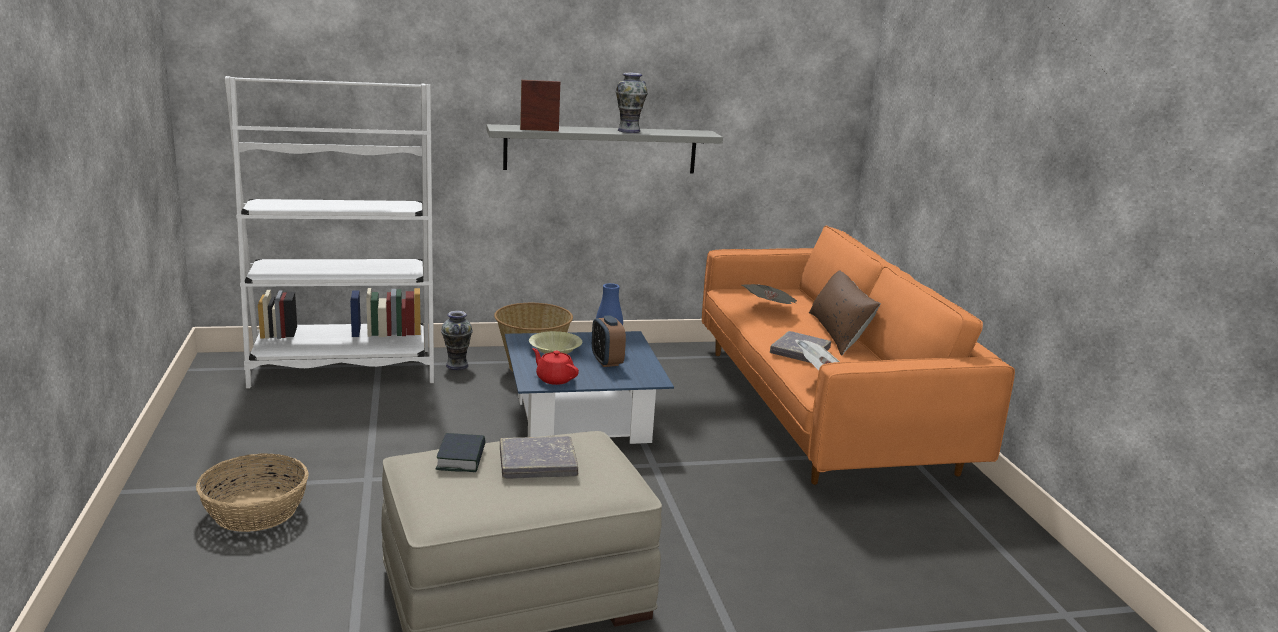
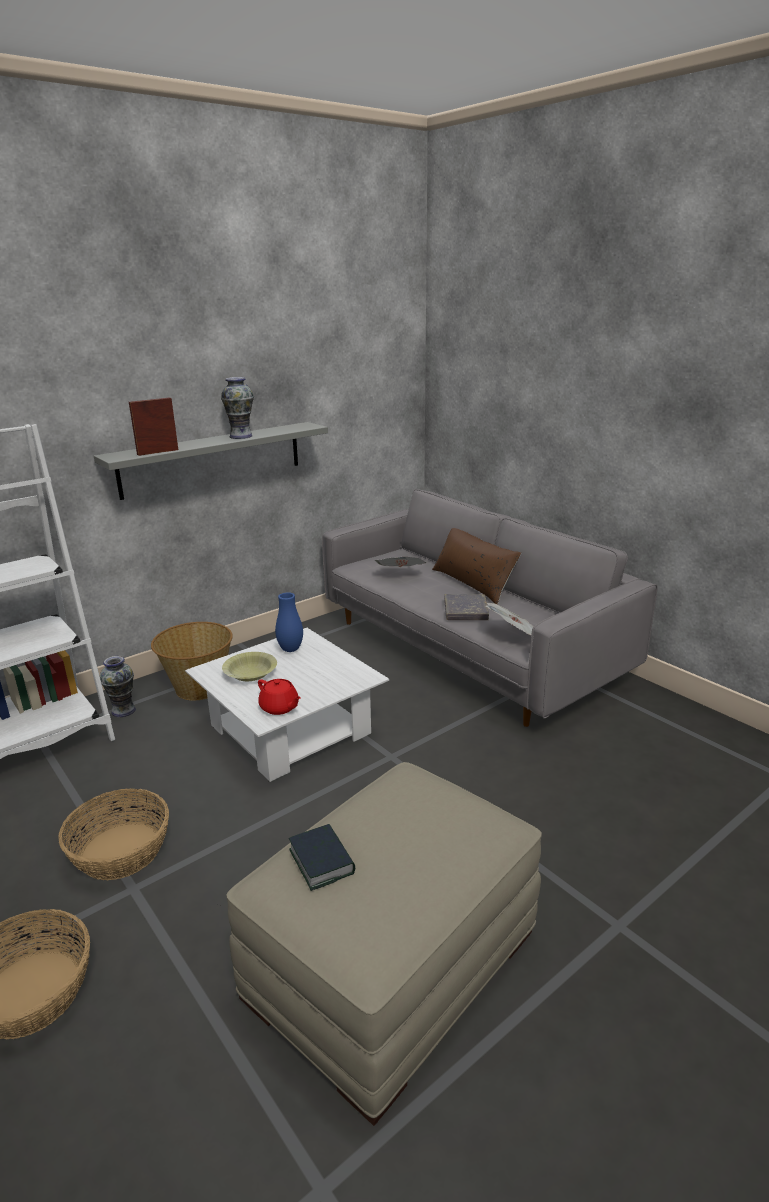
camera: 25 degrees left, 5 degrees up
grey book [500,436,578,479] -> none
blue coffee table [505,331,674,444] -> white coffee table [185,628,389,782]
red teapot [532,348,579,385] -> red teapot turned 150 degrees counterclockwise [258,679,301,715]
alarm clock [592,315,626,367] -> none
orange sofa [702,226,1015,485] -> grey sofa [322,489,657,727]
none -> basket [59,788,169,880]

